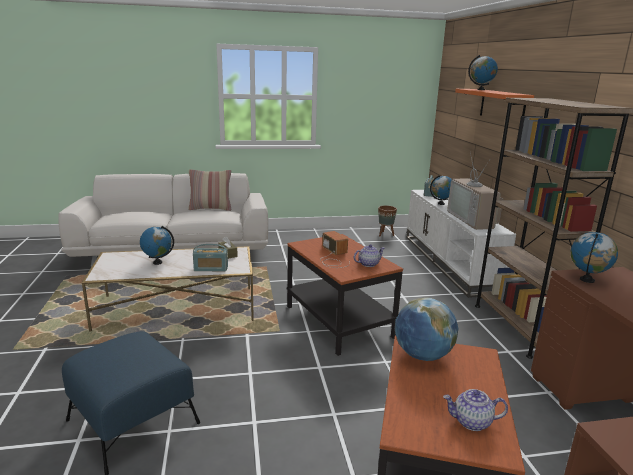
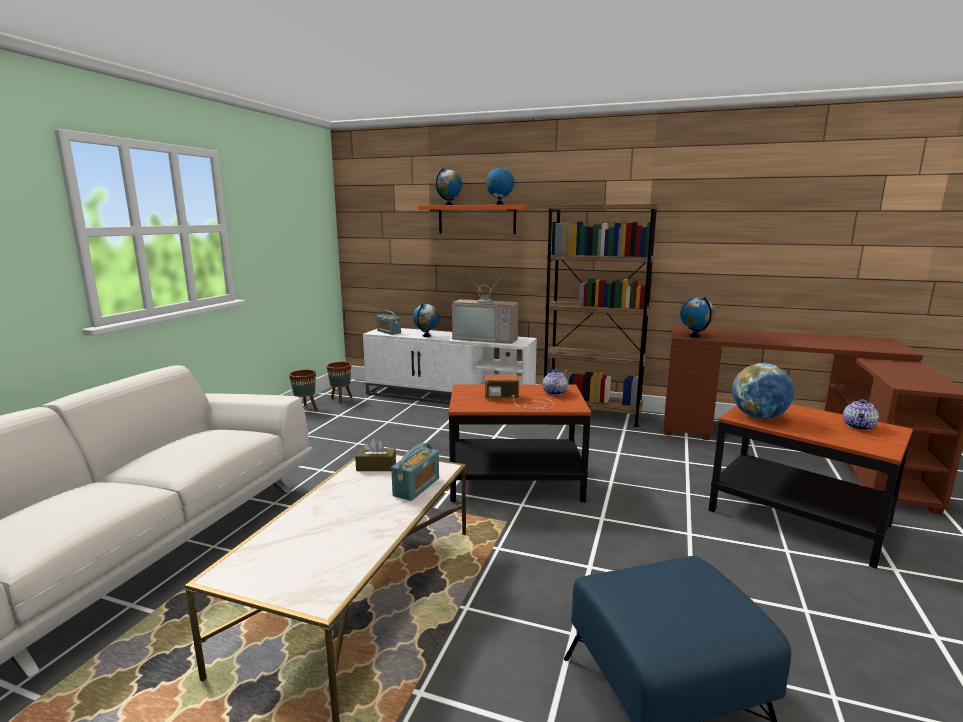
camera: 60 degrees left, 5 degrees down
globe [140,226,174,265] -> globe moved to [486,167,514,205]
pillow [188,169,232,211] -> none
none -> brown planter [289,370,317,411]

